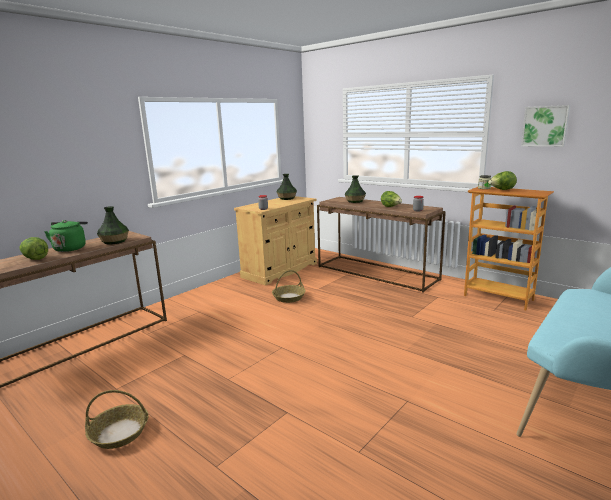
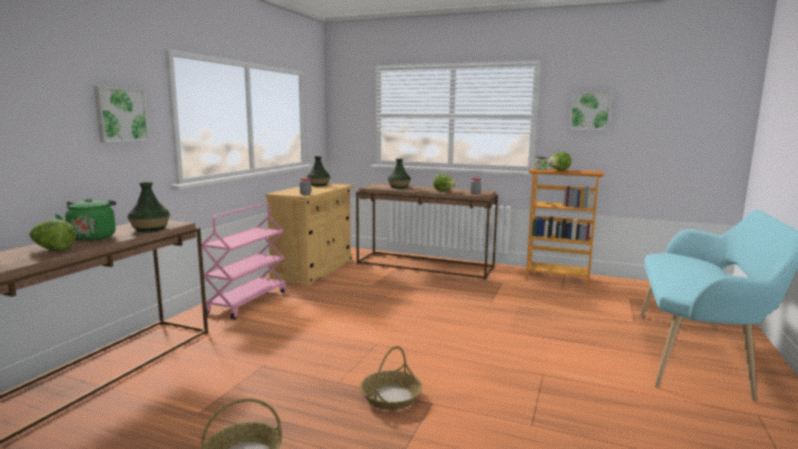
camera: 20 degrees left, 5 degrees down
basket [272,270,306,303] -> basket moved to [360,346,422,410]
none -> picture [94,86,150,143]
none -> pink cart [202,203,286,320]

